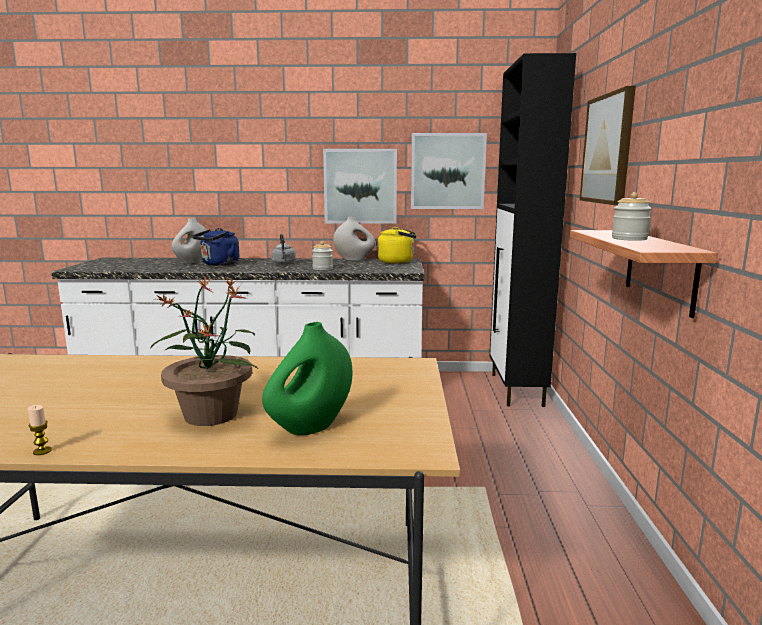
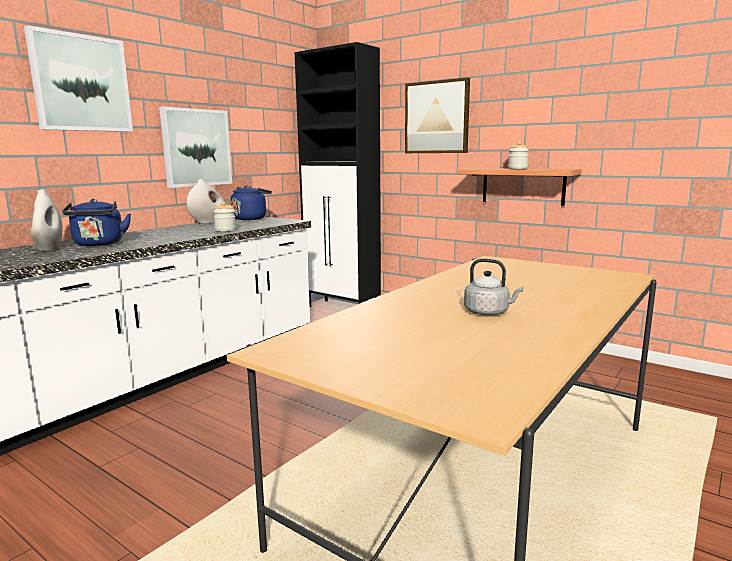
camera: 55 degrees left, 0 degrees up
candle [28,405,52,455] -> none
potted plant [150,277,257,426] -> none
green vase [262,322,353,435] -> none
grey kettle [272,234,296,264] -> grey kettle moved to [464,259,523,315]
yellow kettle [377,227,416,264] -> blue kettle [231,185,272,220]
picture [411,133,487,209] -> picture moved to [24,25,133,132]

